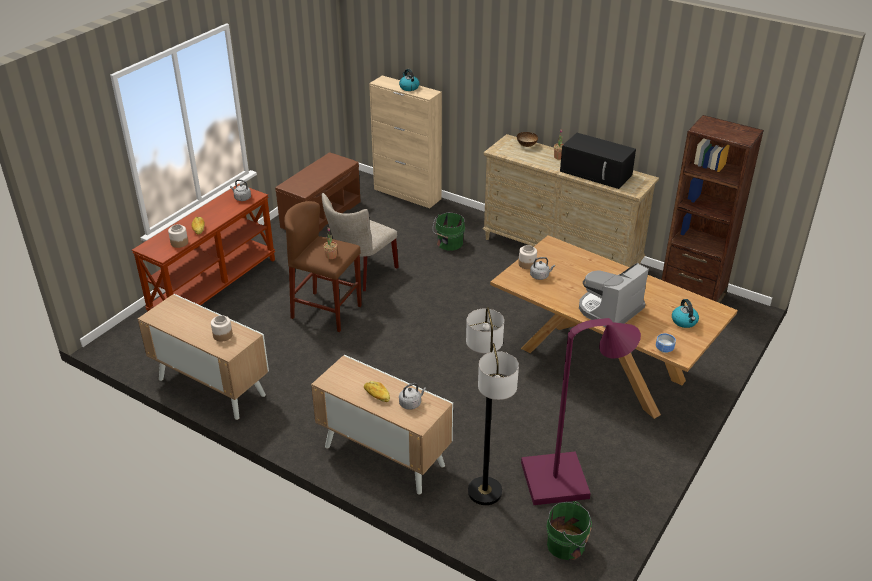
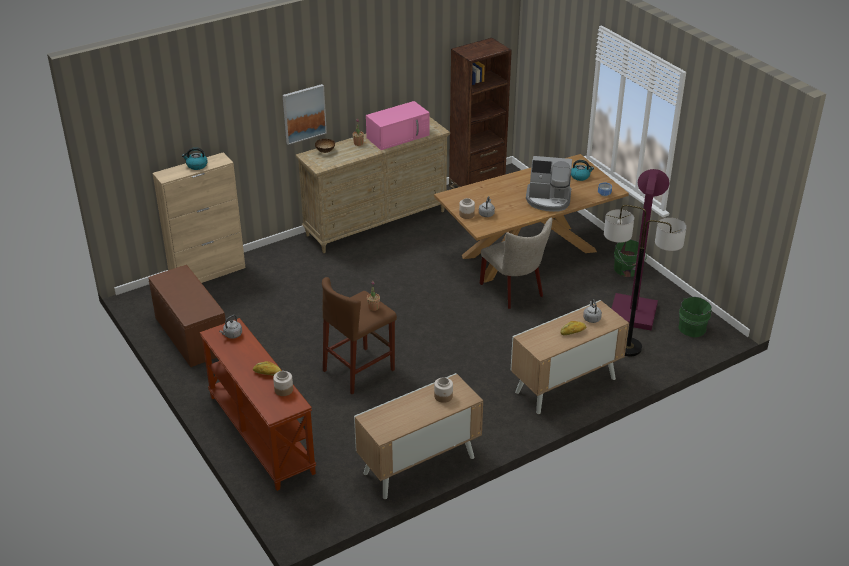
camera: 65 degrees left, 0 degrees up
beige chair [322,193,399,291] -> beige chair moved to [480,218,552,309]
green bucket [433,213,465,251] -> green bucket moved to [614,240,646,277]
black microwave [560,133,636,189] -> pink microwave [366,101,430,150]
coffee machine [579,263,649,328] -> coffee machine turned 60 degrees counterclockwise [526,156,572,212]
none -> picture [283,84,327,145]

